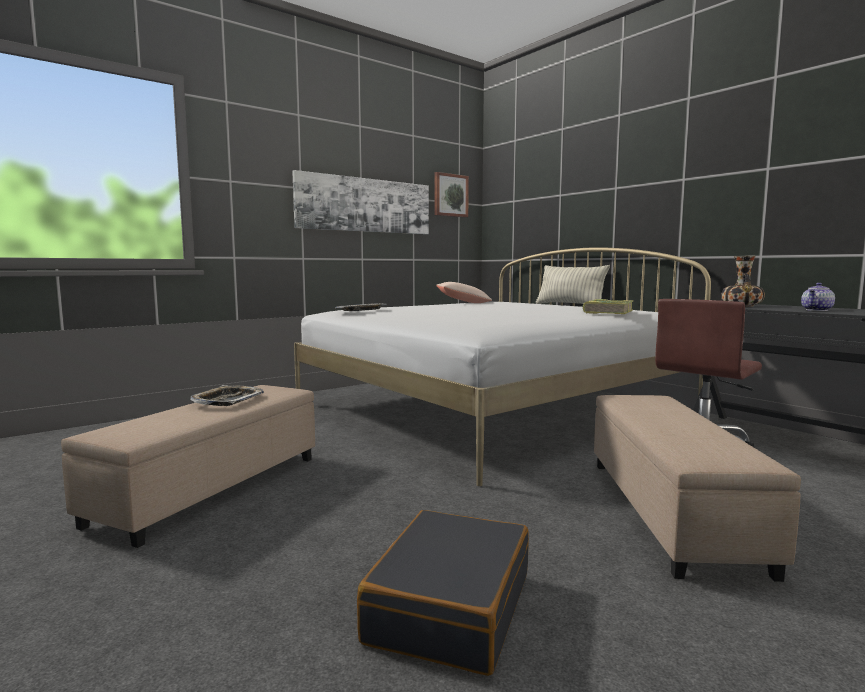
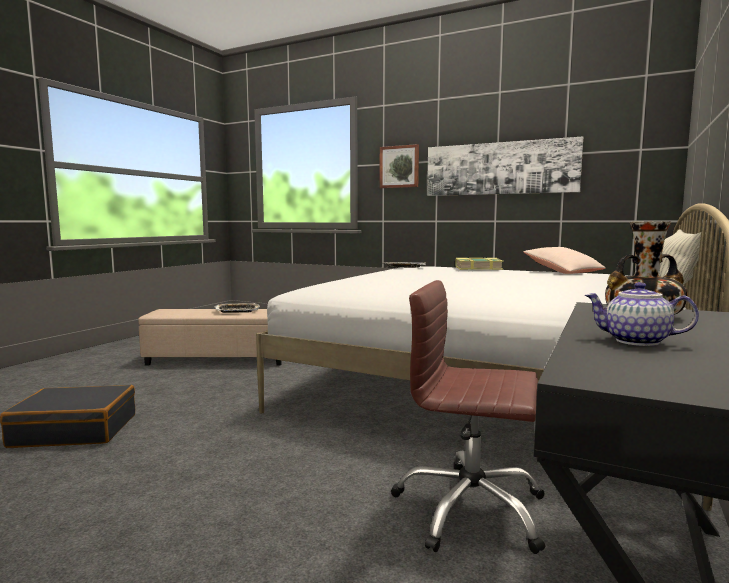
camera: 65 degrees right, 0 degrees up
picture [435,172,469,217] -> picture moved to [379,144,419,188]
book [582,299,633,314] -> book moved to [455,258,503,270]
beige ottoman [594,395,801,582] -> none

